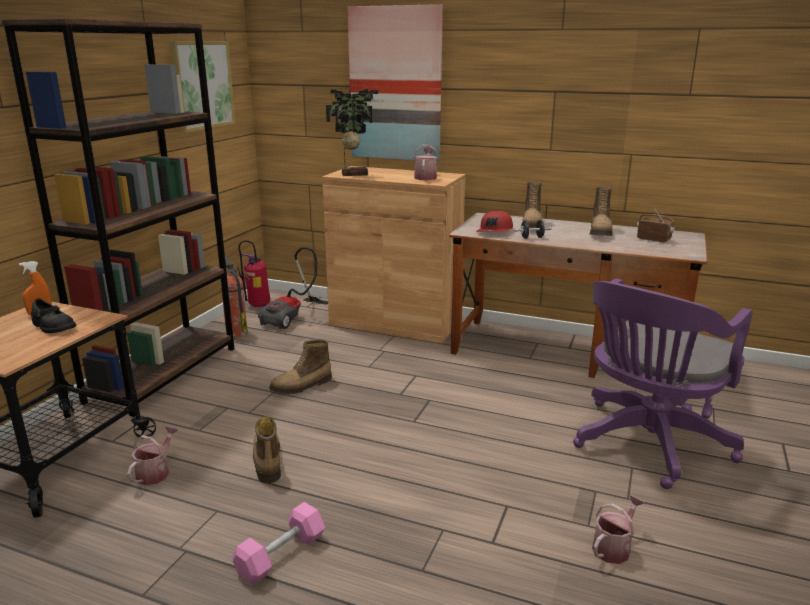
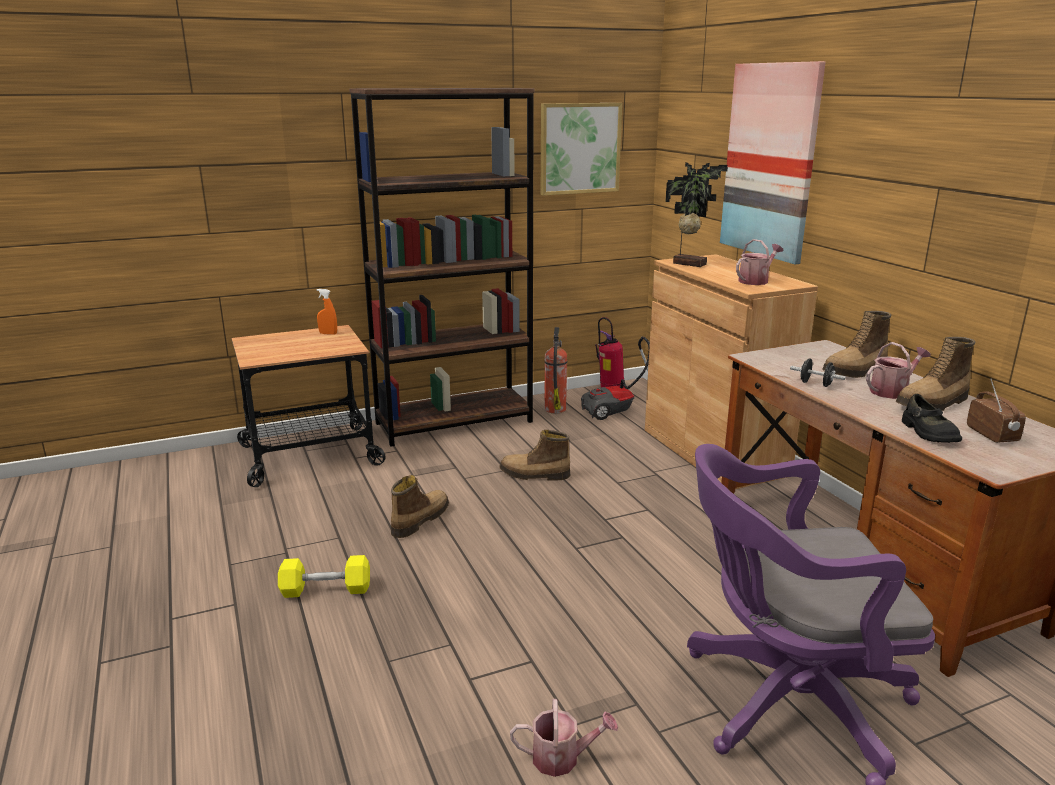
camera: 45 degrees right, 0 degrees up
black shoe [31,298,76,333] -> black shoe moved to [902,394,962,443]
watering can [127,426,178,485] -> watering can moved to [866,342,931,399]
pink dumbbell [232,502,325,585] -> yellow dumbbell [278,555,370,598]
red cap [476,210,513,232] -> none

